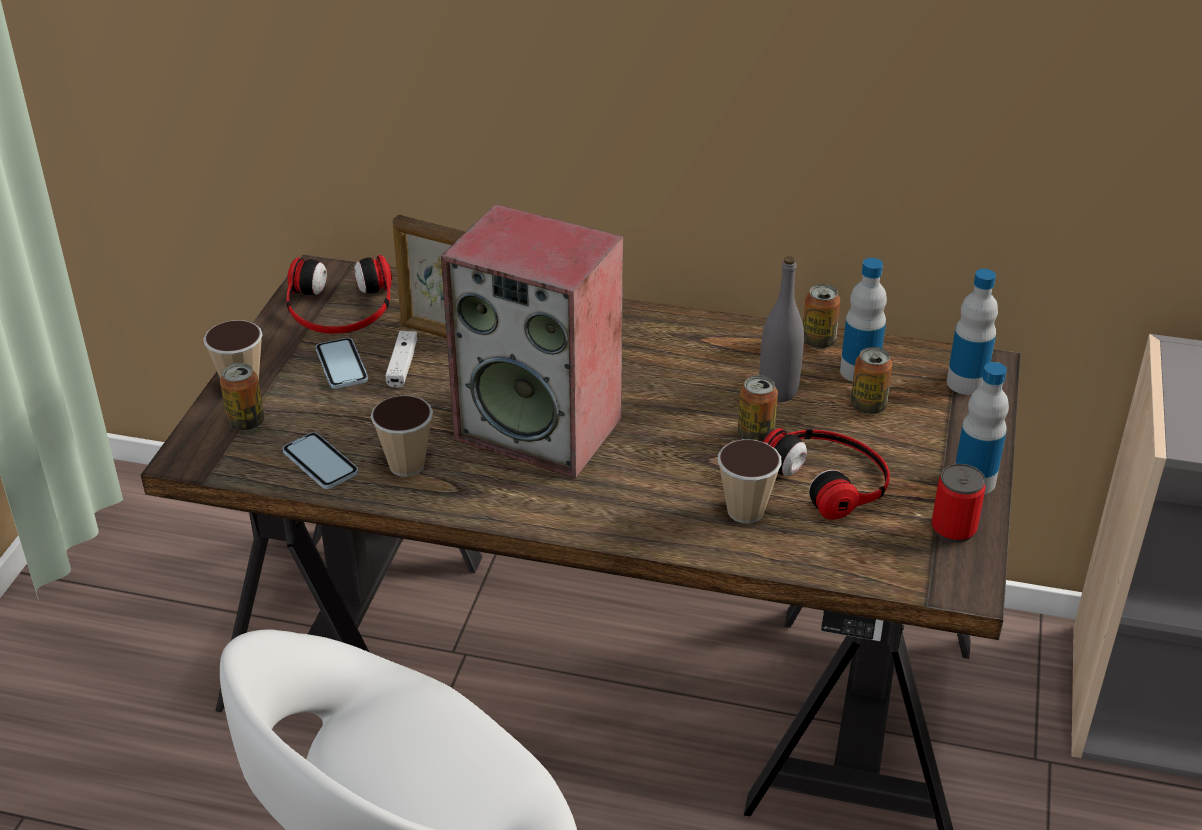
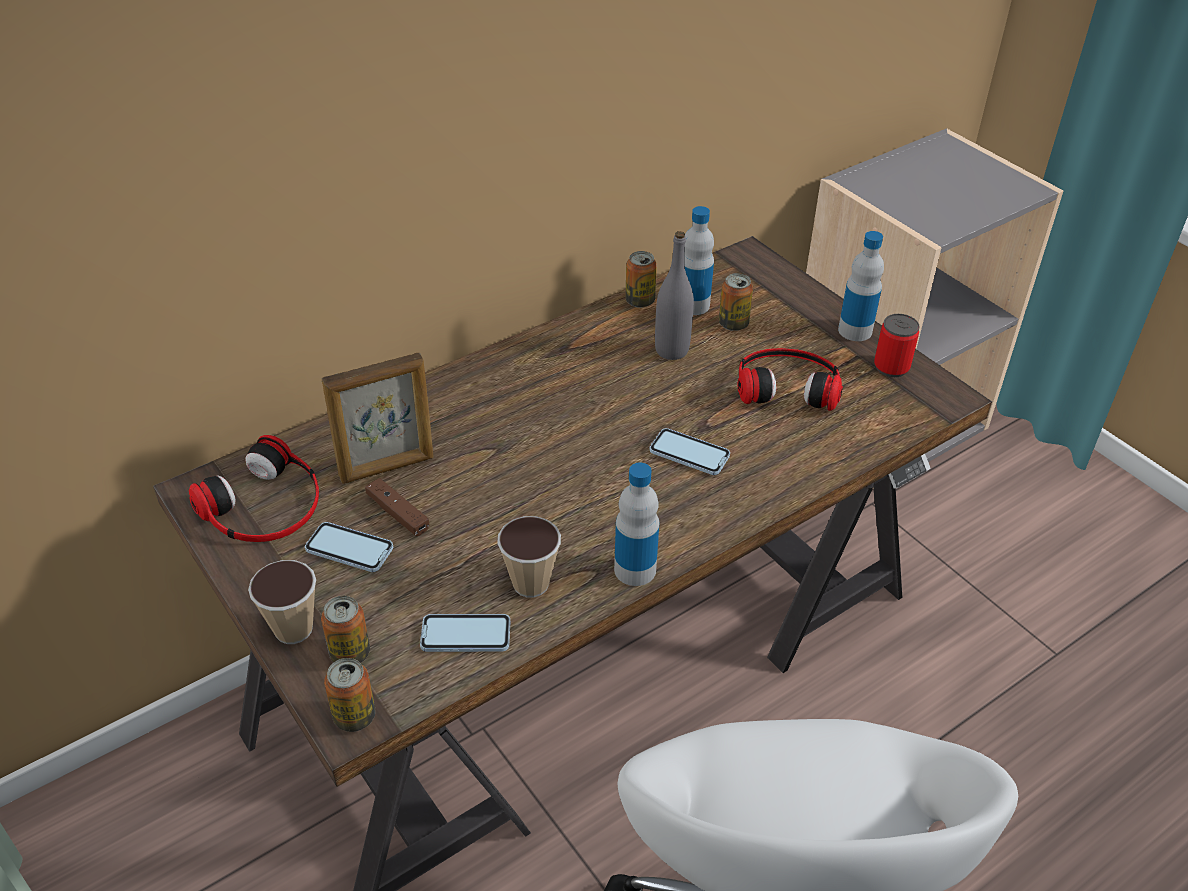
camera: 50 degrees left, 5 degrees up
white game controller [385,331,418,388] -> brown game controller [365,478,429,536]
speaker [441,204,623,478] -> none
cup [718,439,782,523] -> none
can [738,375,778,442] -> can moved to [324,658,375,732]
bottle [947,269,998,395] -> bottle moved to [614,463,659,586]
none -> phone [650,428,730,475]

